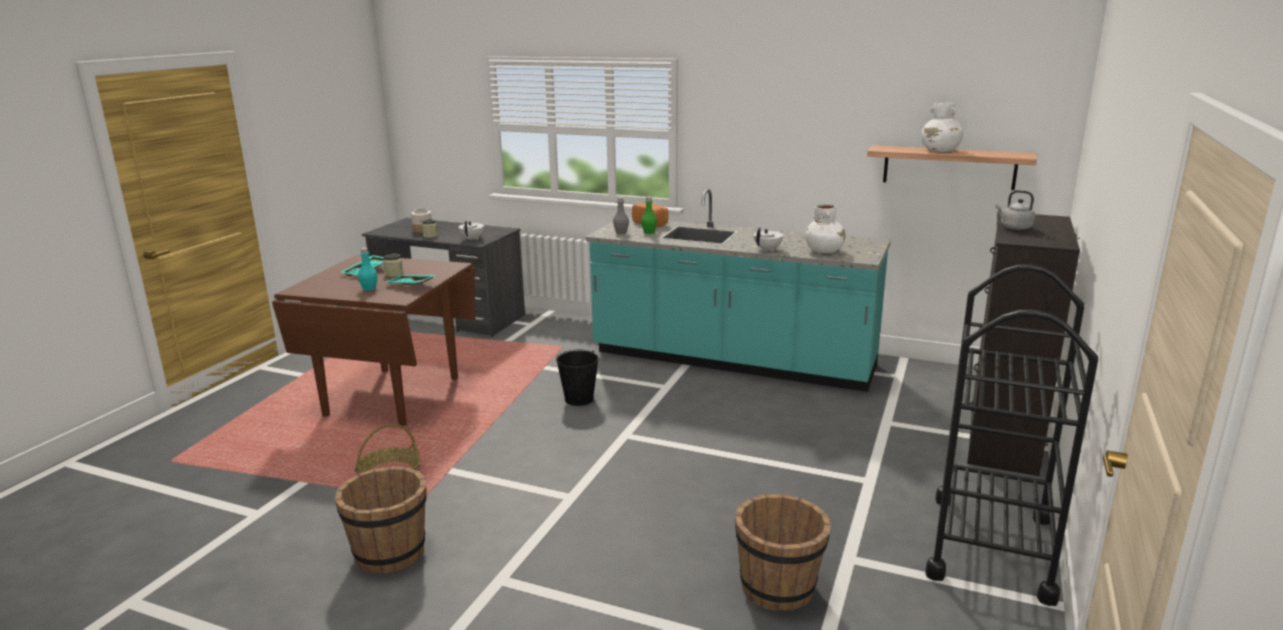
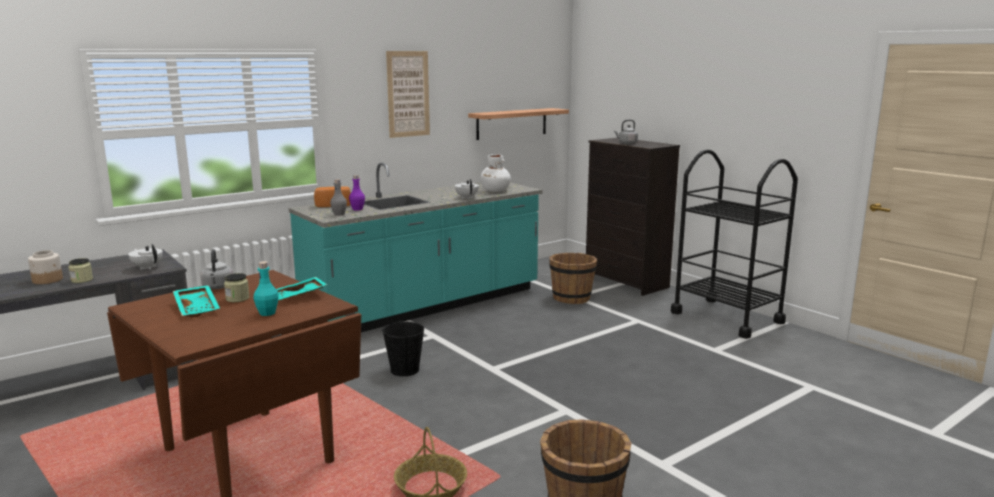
camera: 60 degrees left, 5 degrees down
green bottle [641,197,657,234] -> purple bottle [349,175,365,211]
brown bucket [735,494,831,611] -> brown bucket moved to [549,253,597,304]
white vase [921,102,963,152] -> none
none -> grey kettle [200,249,233,289]
none -> picture [386,51,430,138]

